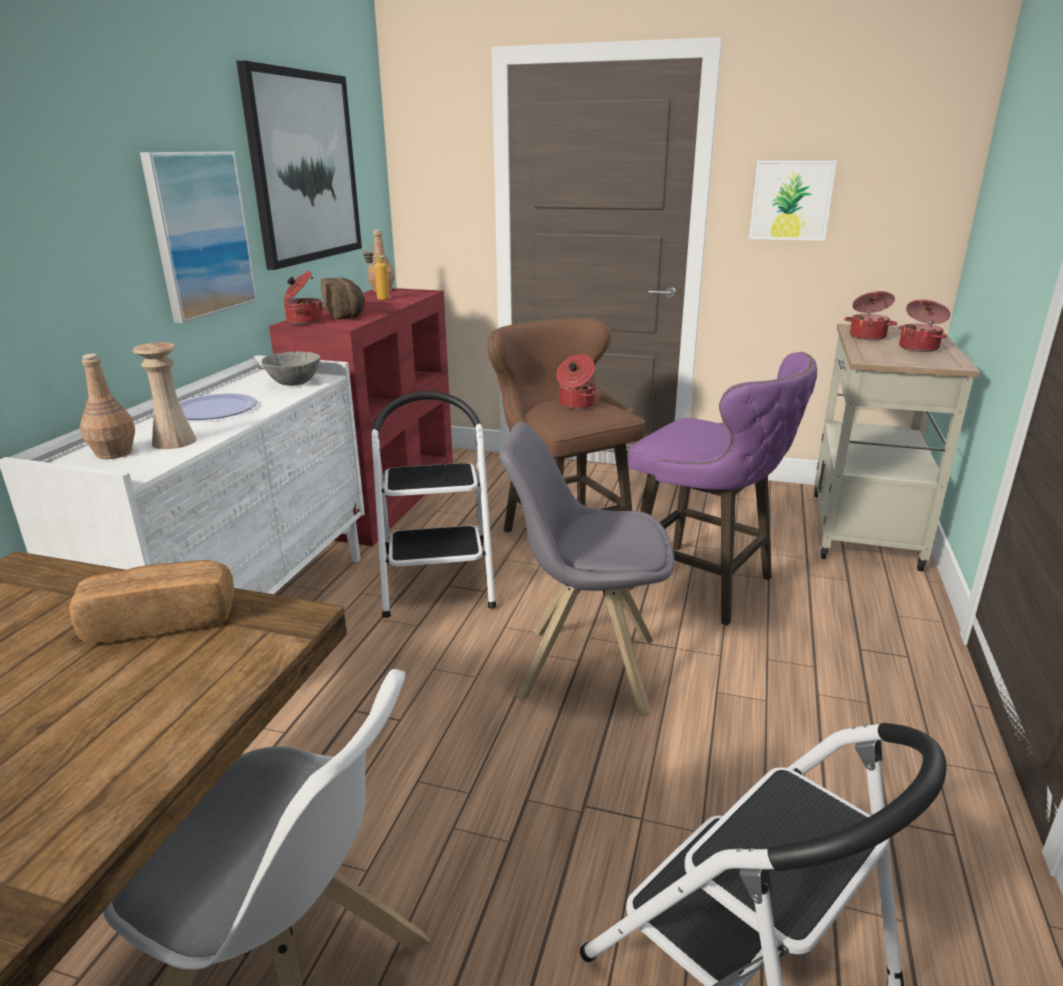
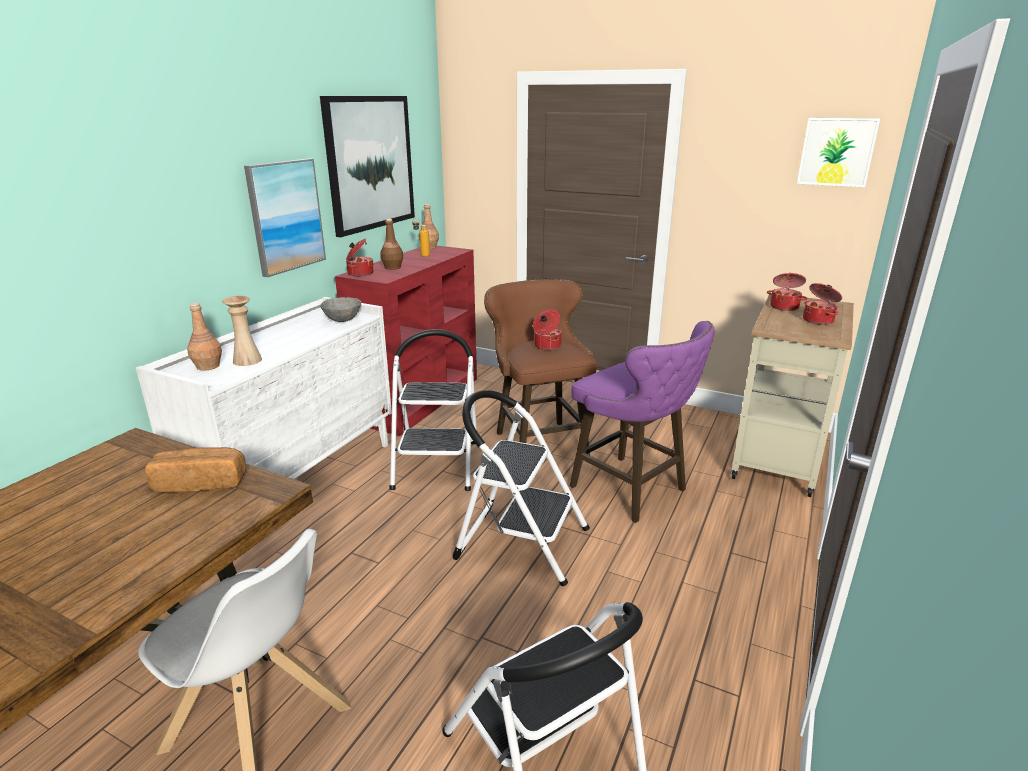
camera: 10 degrees right, 0 degrees up
plate [179,393,257,420] -> none
bread [321,277,365,320] -> brown bottle [380,219,403,270]
grey chair [499,422,674,716] -> step ladder [453,390,590,586]
picture [749,161,837,241] -> picture moved to [797,118,880,187]

